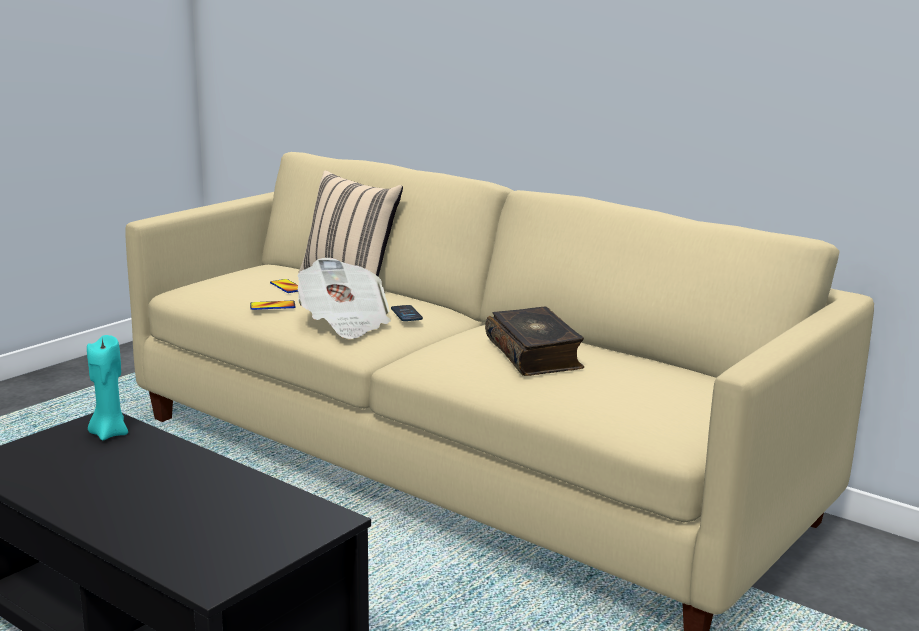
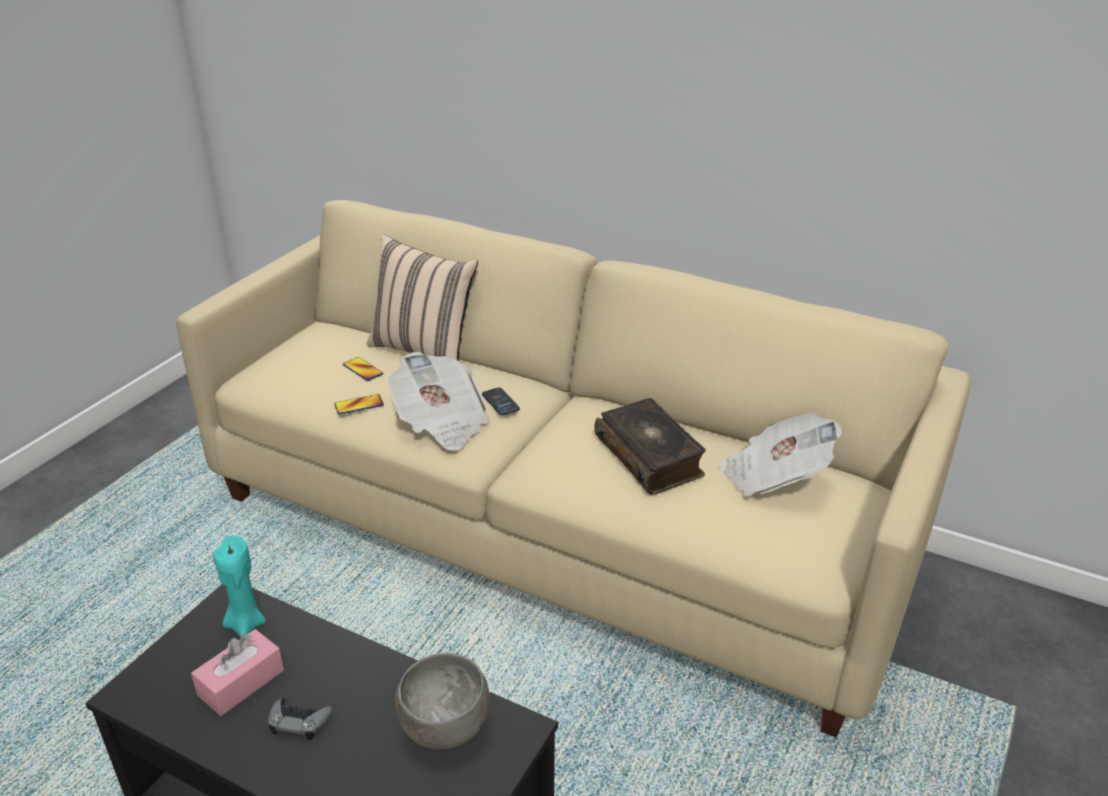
camera: 10 degrees left, 15 degrees up
none -> pink tissue box [191,629,284,716]
none -> grey game controller [268,698,332,740]
none -> grey bowl [395,653,489,750]
none -> newspaper [719,412,843,497]

